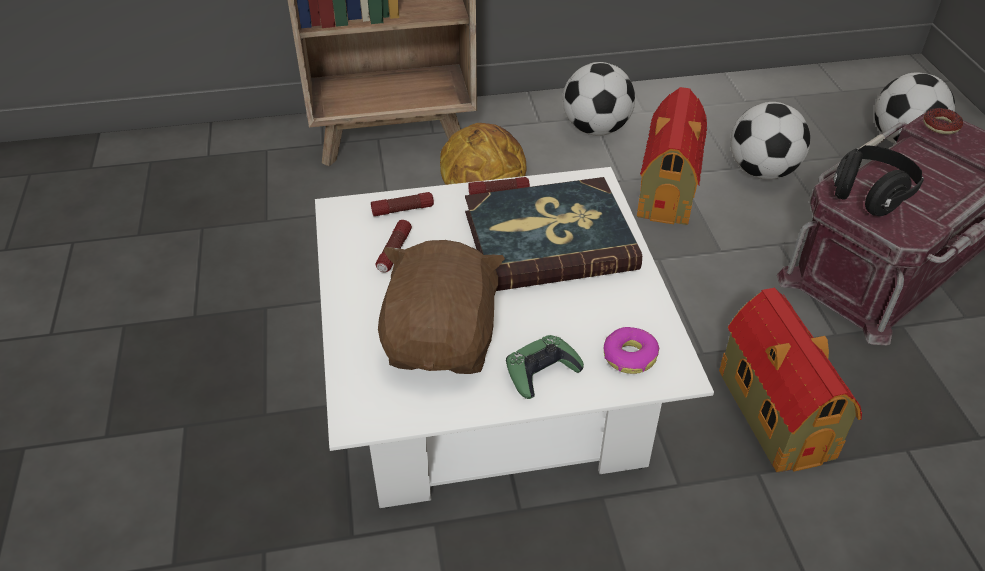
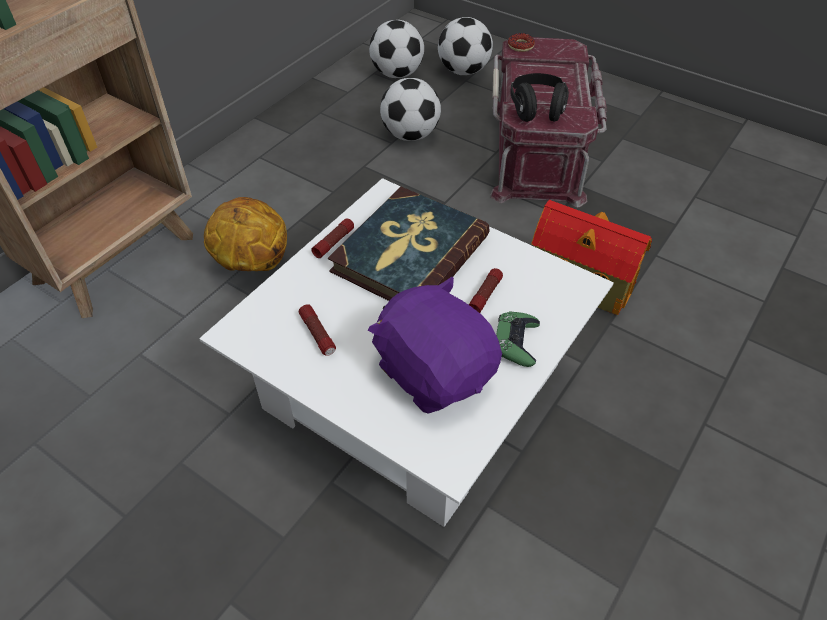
camera: 45 degrees left, 5 degrees up
flashlight [371,192,434,216] -> flashlight moved to [469,268,503,313]
brown plush toy [378,240,505,374] -> purple plush toy [368,277,502,414]
football [563,62,635,136] -> football moved to [369,20,424,78]
donut [604,327,659,374] -> none
toy house [637,87,707,225] -> none

